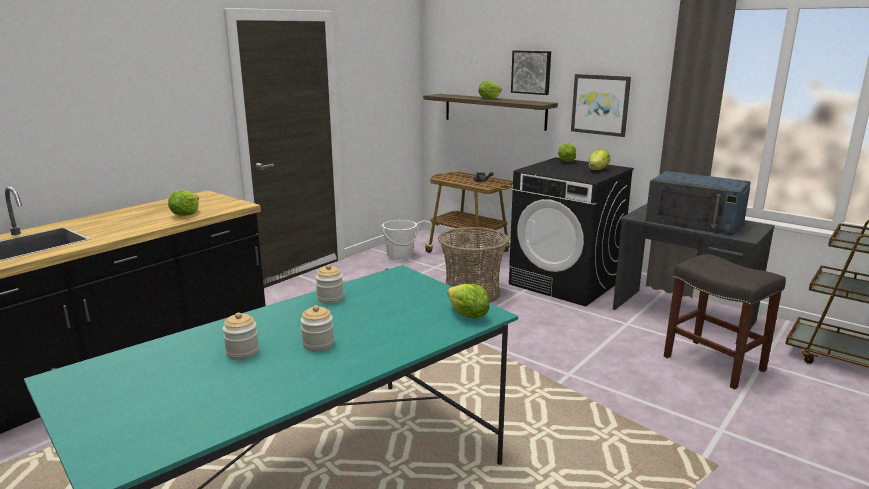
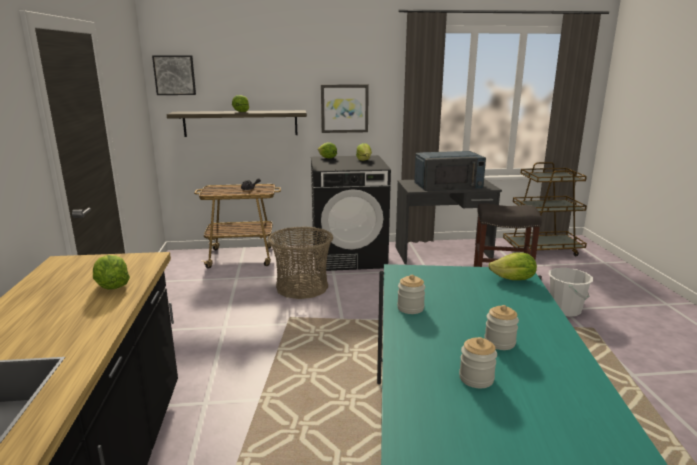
camera: 45 degrees left, 0 degrees up
white bucket [382,220,418,260] -> white bucket moved to [548,268,593,317]
picture [511,50,551,95] -> picture moved to [152,56,196,95]

